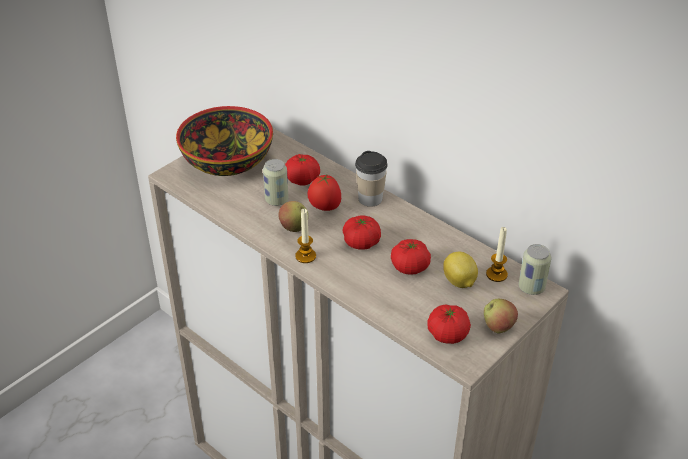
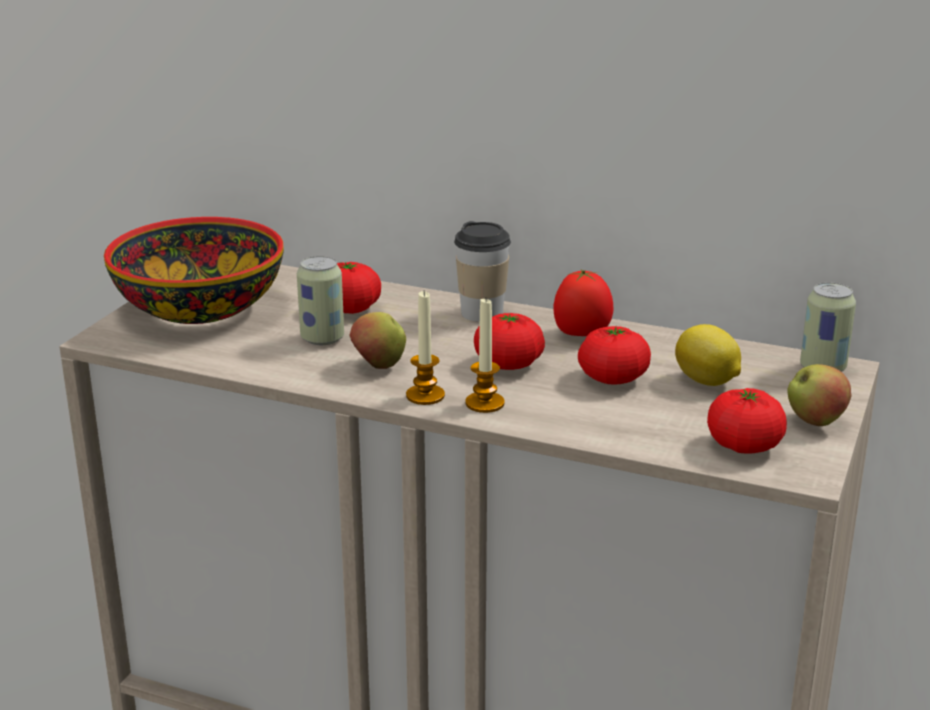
camera: 20 degrees left, 15 degrees down
tomato [308,175,341,211] -> tomato moved to [554,270,613,336]
candle [486,227,508,282] -> candle moved to [465,299,505,413]

